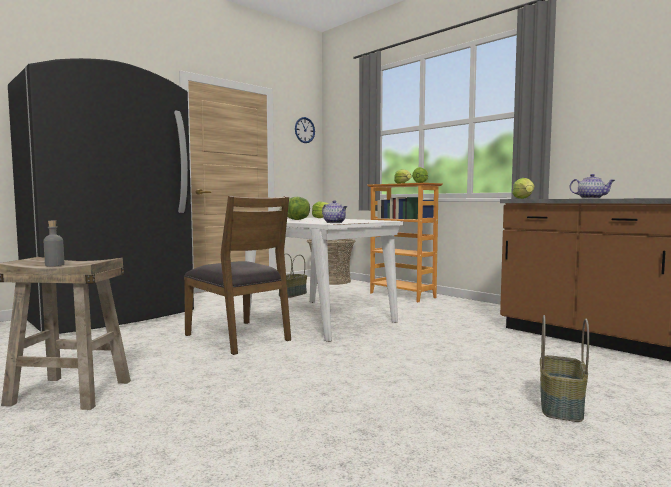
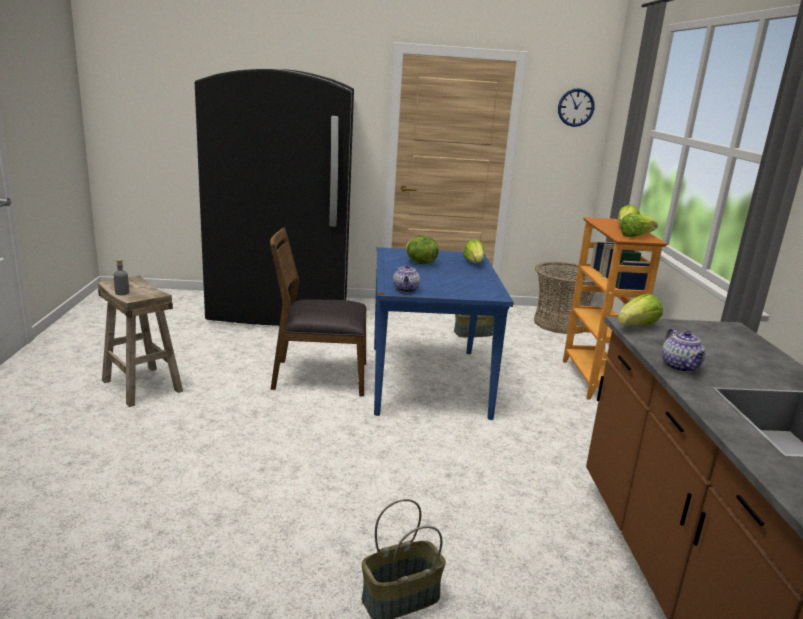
camera: 40 degrees right, 15 degrees up
brown chair [184,196,291,355] -> brown chair turned 90 degrees clockwise [270,228,367,396]
white dining table [245,218,403,342] -> blue dining table [374,247,514,420]

